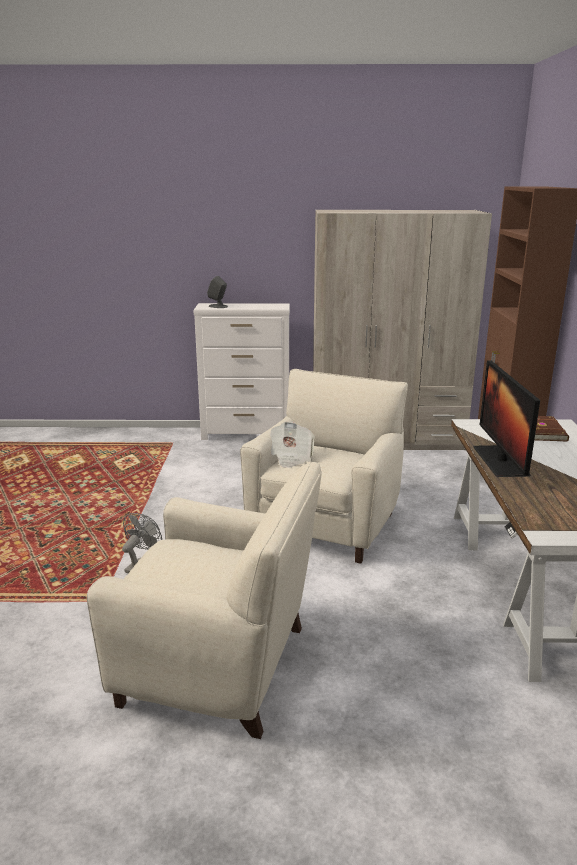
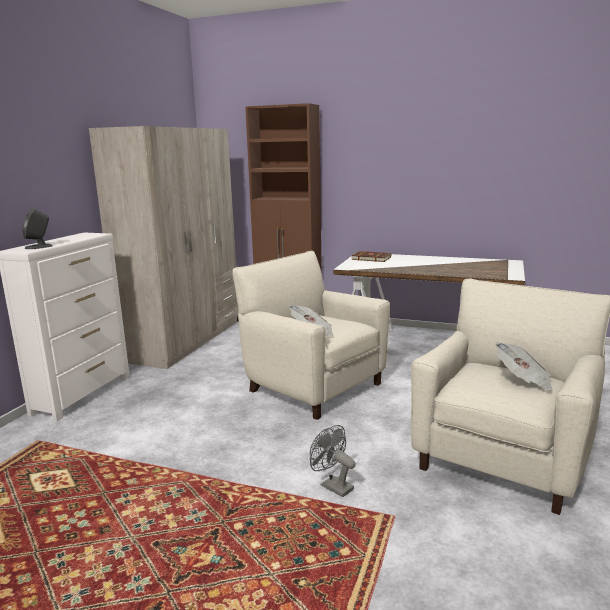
camera: 70 degrees left, 5 degrees down
monitor [474,361,540,477] -> none
none -> newspaper [495,342,552,391]

